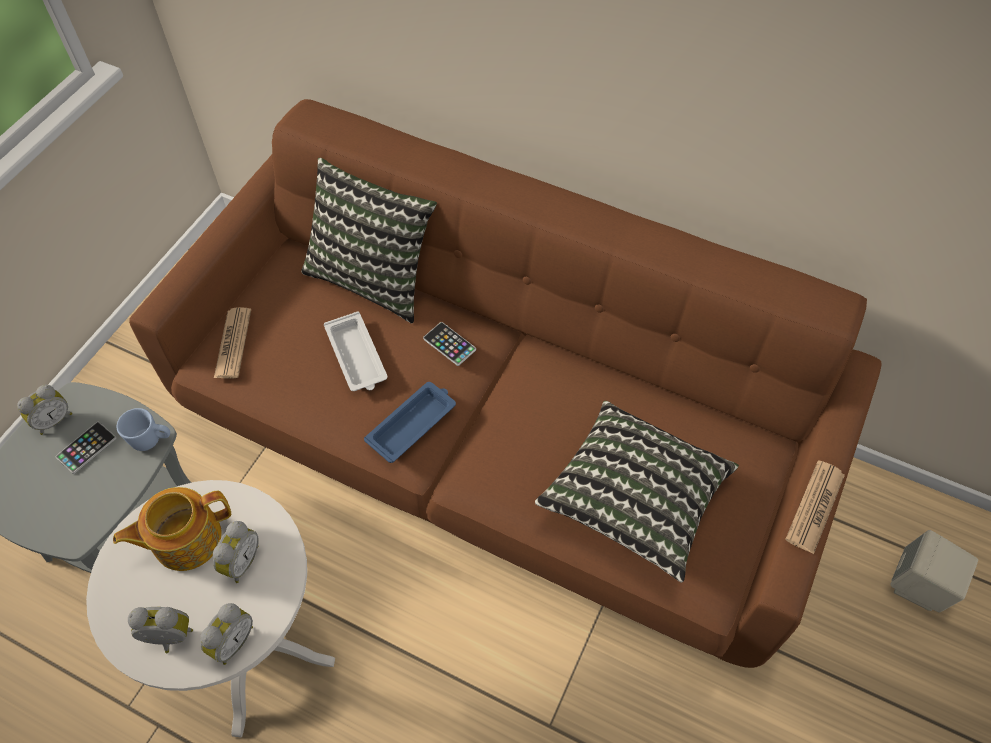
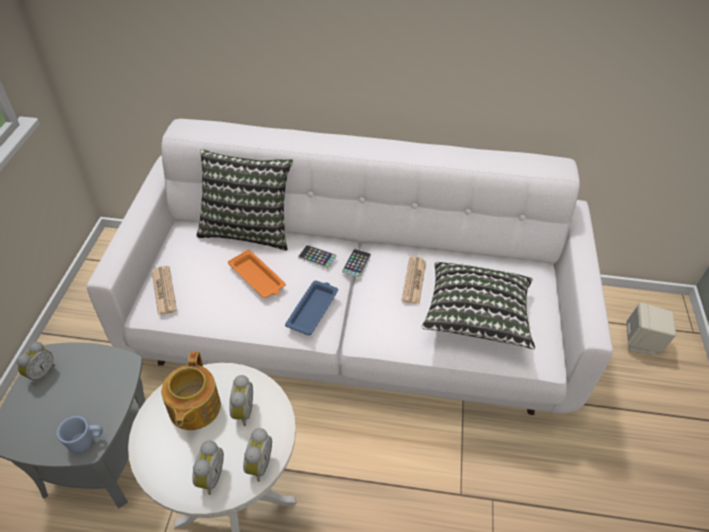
camera: 20 degrees left, 10 degrees down
phone [55,422,116,474] -> phone moved to [342,249,371,278]
teapot [113,487,231,571] -> teapot turned 45 degrees counterclockwise [161,351,221,430]
blue mug [117,408,170,451] -> blue mug moved to [57,416,103,453]
alarm clock [128,607,193,654] -> alarm clock turned 120 degrees clockwise [192,441,224,495]
brown sofa [129,99,882,668] -> white sofa [86,119,613,415]
white tray [324,312,388,391] -> orange tray [228,250,286,298]
newspaper [785,460,845,554] -> newspaper moved to [401,257,426,304]

